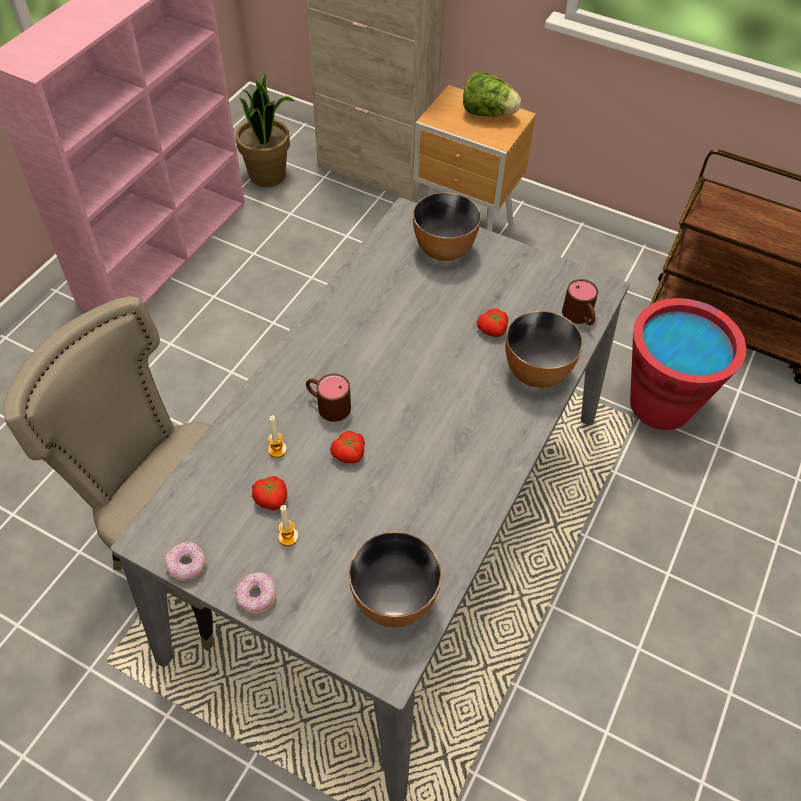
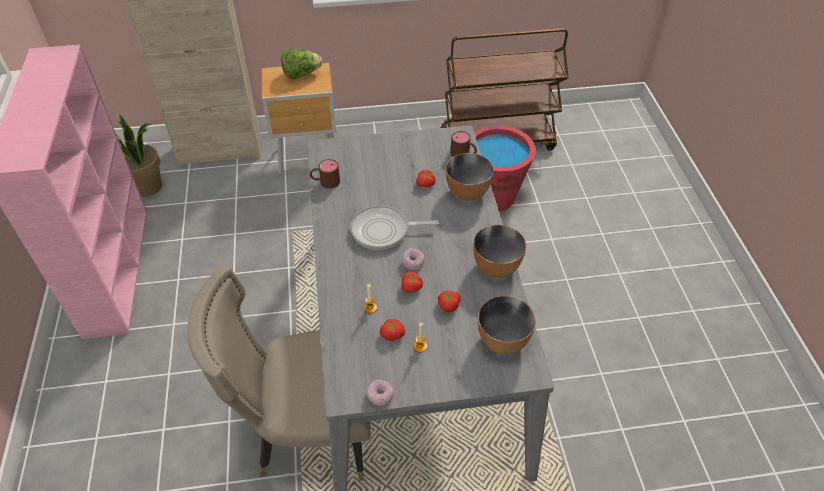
camera: 35 degrees left, 5 degrees down
donut [235,572,276,614] -> donut moved to [402,248,425,270]
brown mug [306,374,351,422] -> brown mug moved to [310,159,340,189]
bowl [413,192,481,261] -> bowl moved to [473,225,526,278]
none -> frying pan [350,205,439,250]
none -> tomato [438,291,461,312]

